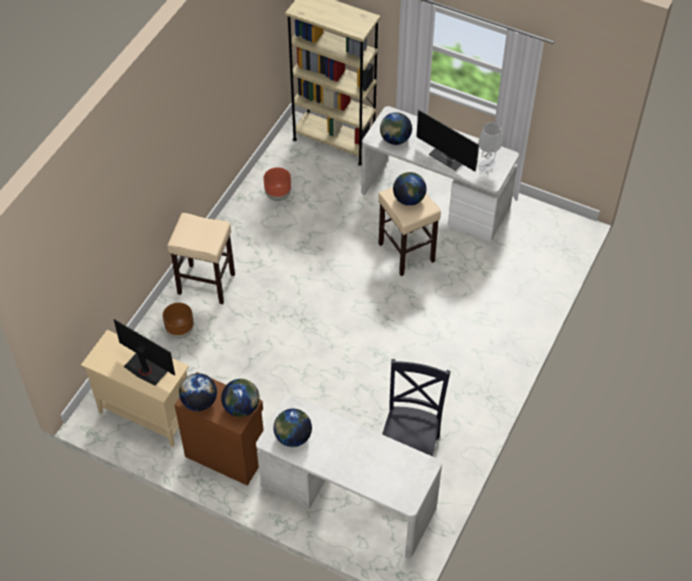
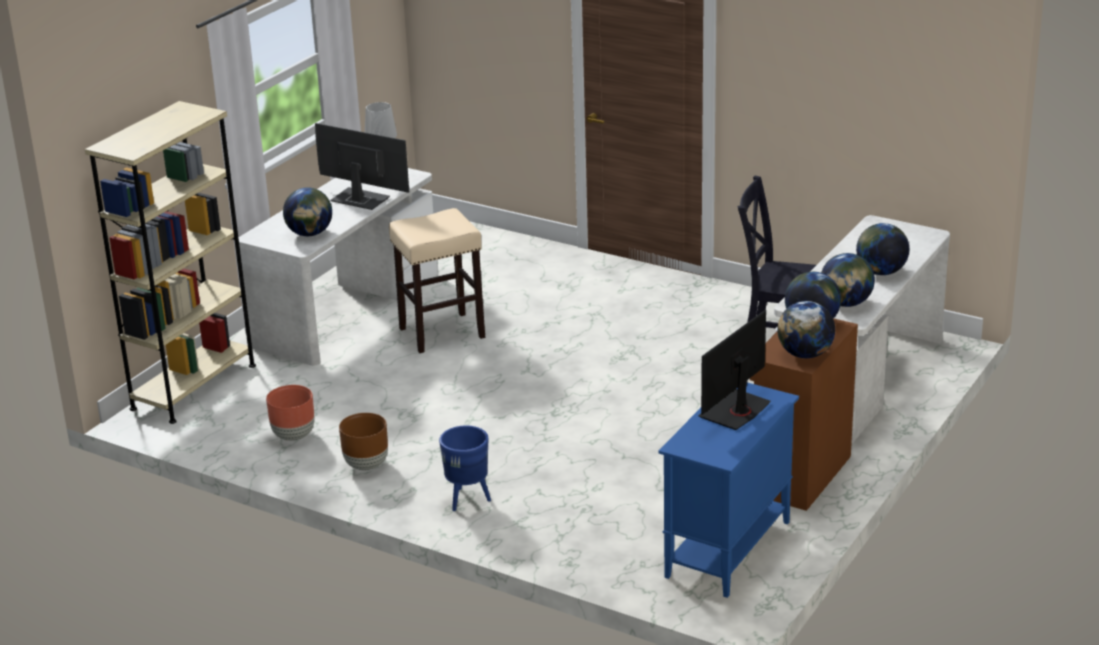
camera: 85 degrees left, 25 degrees down
beige cabinet [81,330,189,447] -> blue cabinet [658,382,799,598]
brown planter [163,303,194,339] -> brown planter moved to [339,413,388,470]
beige stool [167,213,235,304] -> blue planter [439,426,491,511]
globe [393,172,427,206] -> globe moved to [856,223,909,275]
monitor [416,110,479,171] -> monitor turned 105 degrees counterclockwise [315,123,409,210]

